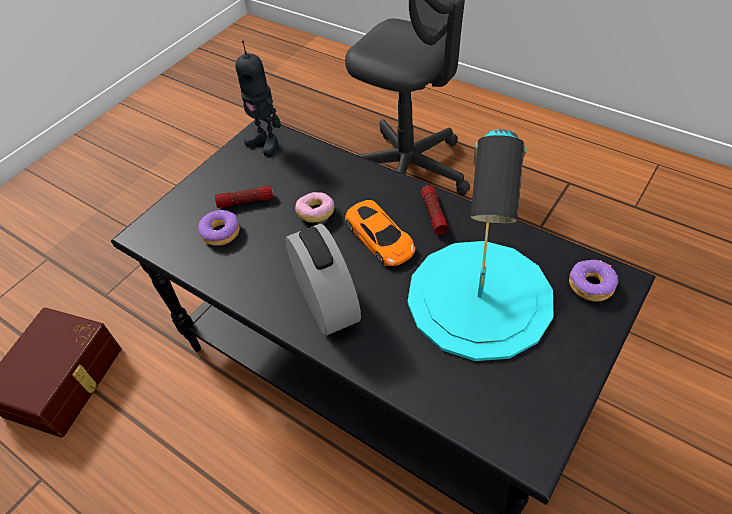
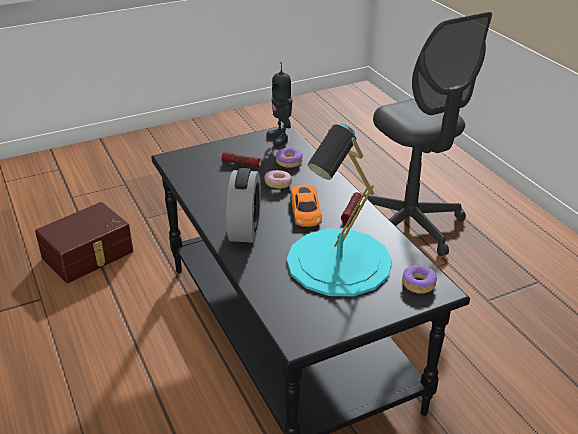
camera: 25 degrees right, 15 degrees down
donut [198,210,240,246] -> donut moved to [276,148,303,168]

